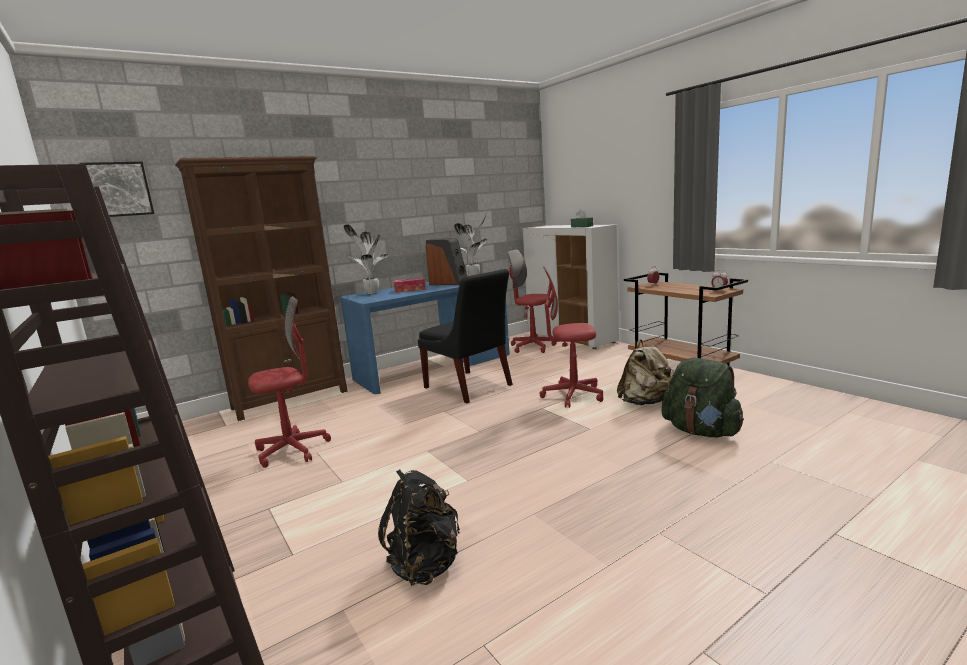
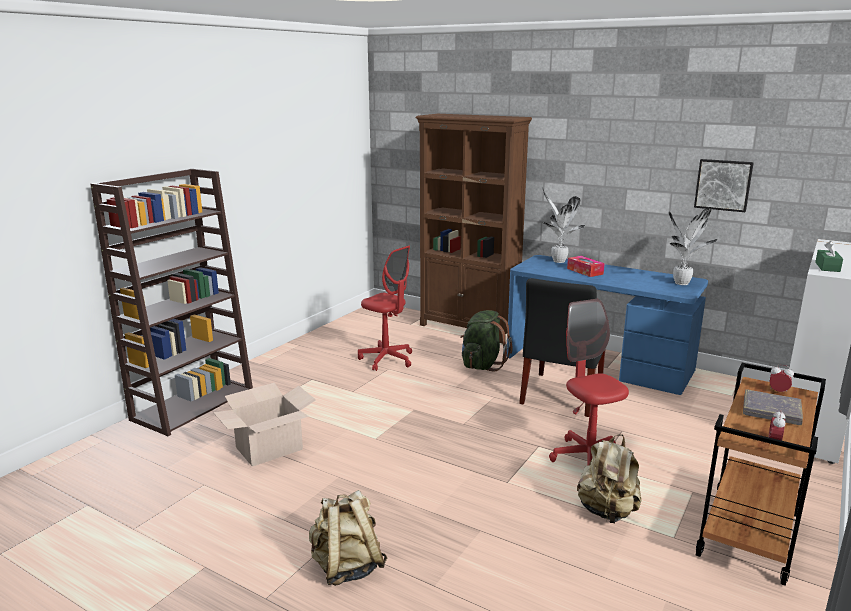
camera: 65 degrees right, 5 degrees up
picture [79,162,154,217] -> picture moved to [694,159,754,212]
black backpack [378,469,460,586] -> cardboard box [213,383,316,467]
speaker [425,238,467,285] -> none
red office chair [507,250,556,353] -> none
green backpack [662,358,744,437] -> green backpack moved to [460,310,513,372]
none -> beige backpack [309,490,387,586]
none -> grey book [743,389,803,425]

